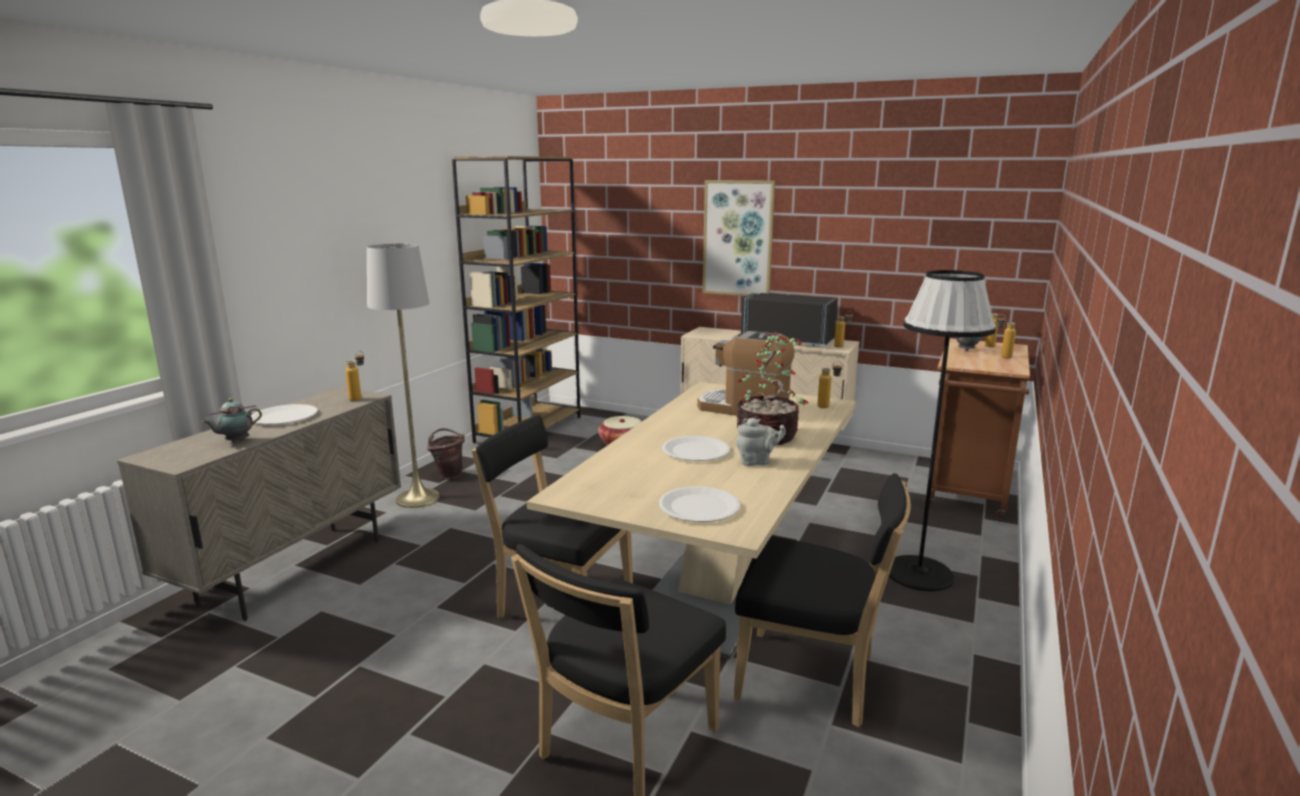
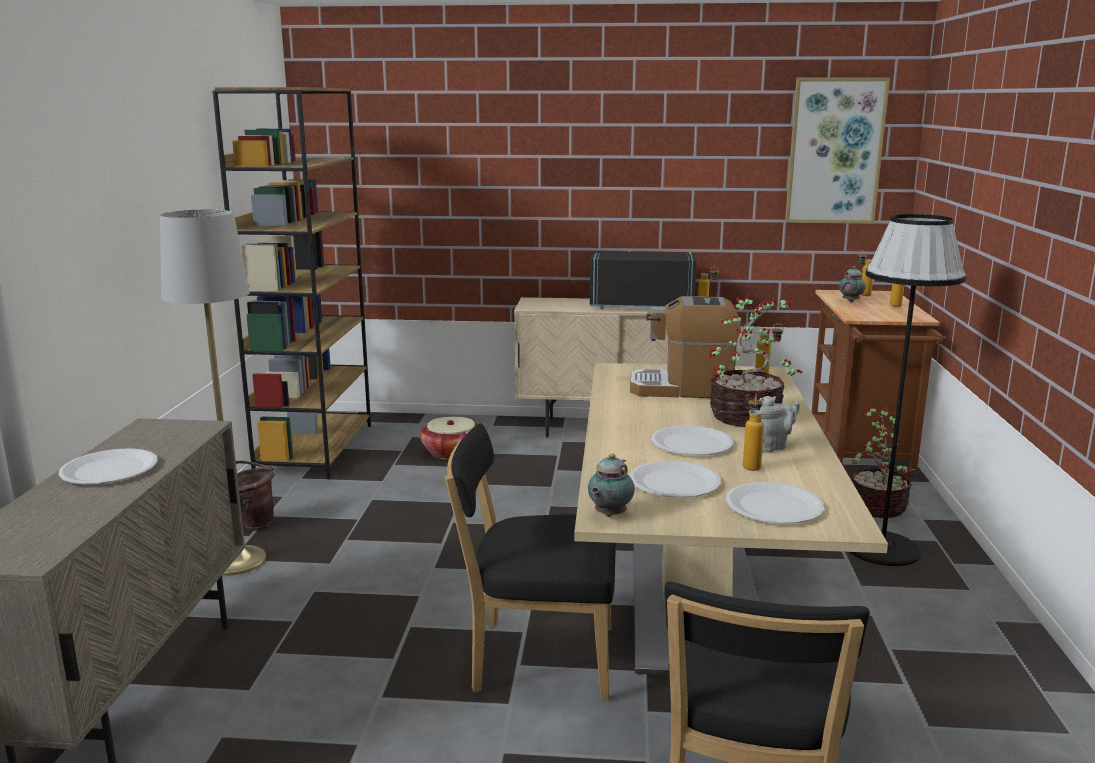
camera: 20 degrees left, 0 degrees up
teapot [202,398,262,442] -> teapot moved to [588,453,635,517]
bottle [345,351,364,401] -> bottle moved to [743,394,764,471]
picture [703,180,775,296] -> picture moved to [785,77,890,224]
black chair [733,473,911,727] -> none
none -> white plate [630,461,721,498]
none -> potted plant [851,407,912,518]

